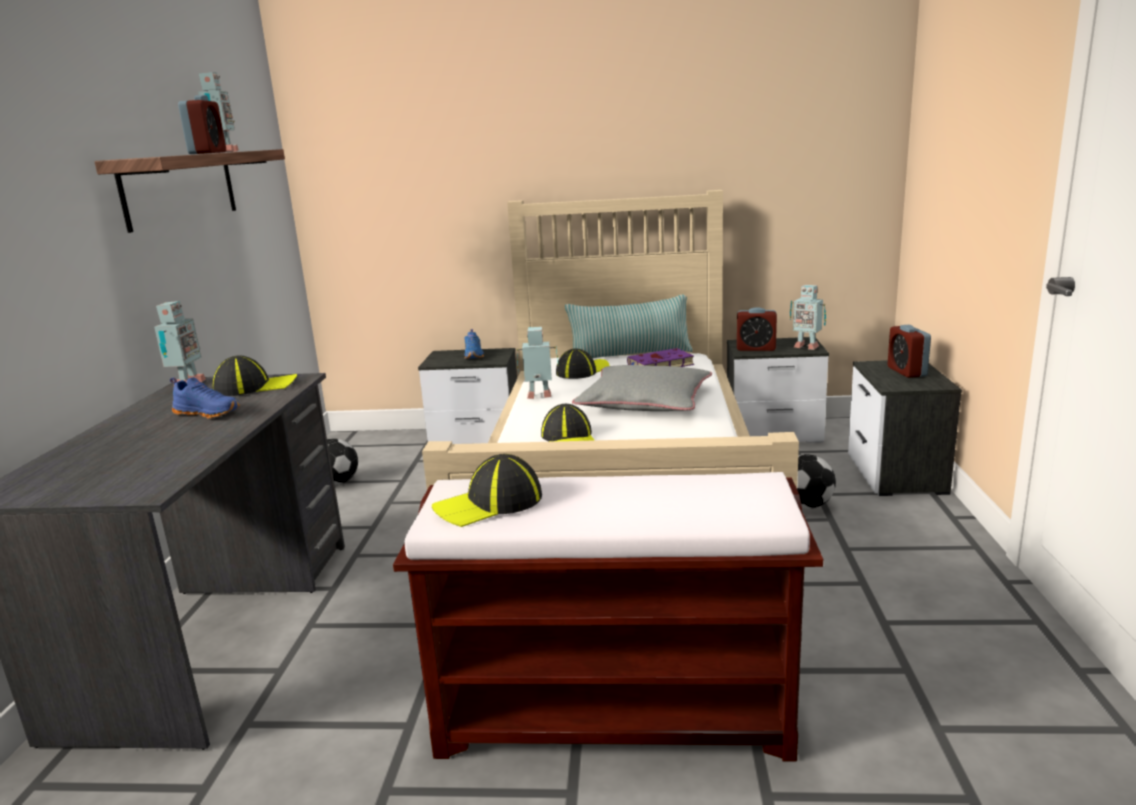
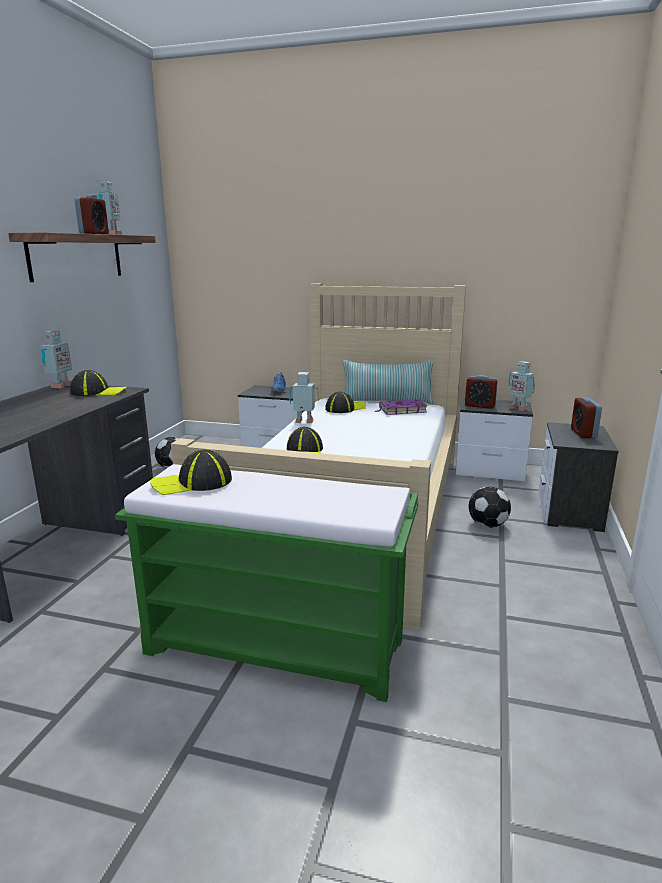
camera: 10 degrees right, 0 degrees up
blue shoe [170,377,240,419] -> none
brown bench [393,472,823,762] -> green bench [115,464,418,702]
grey pillow [572,365,712,411] -> none

